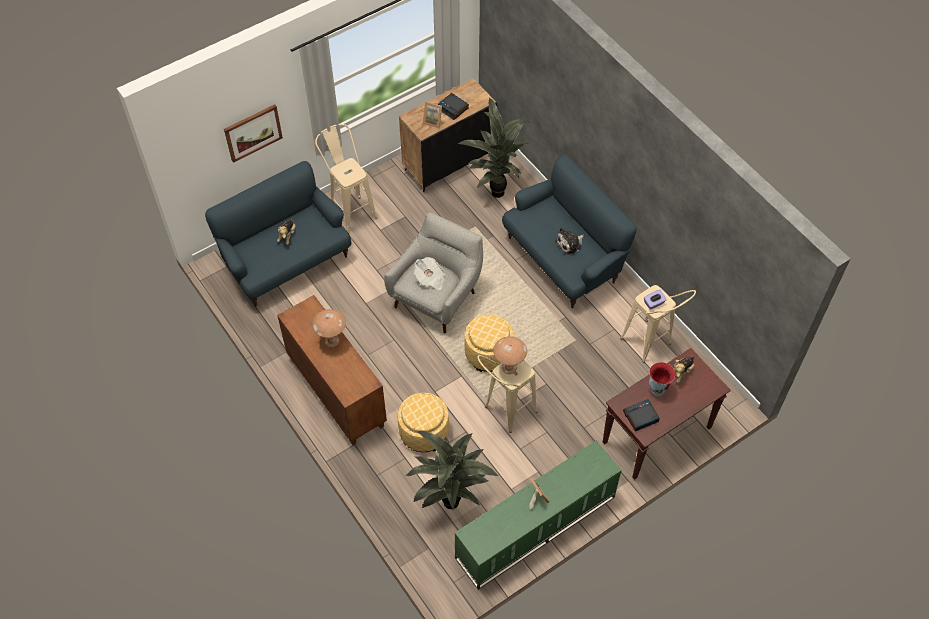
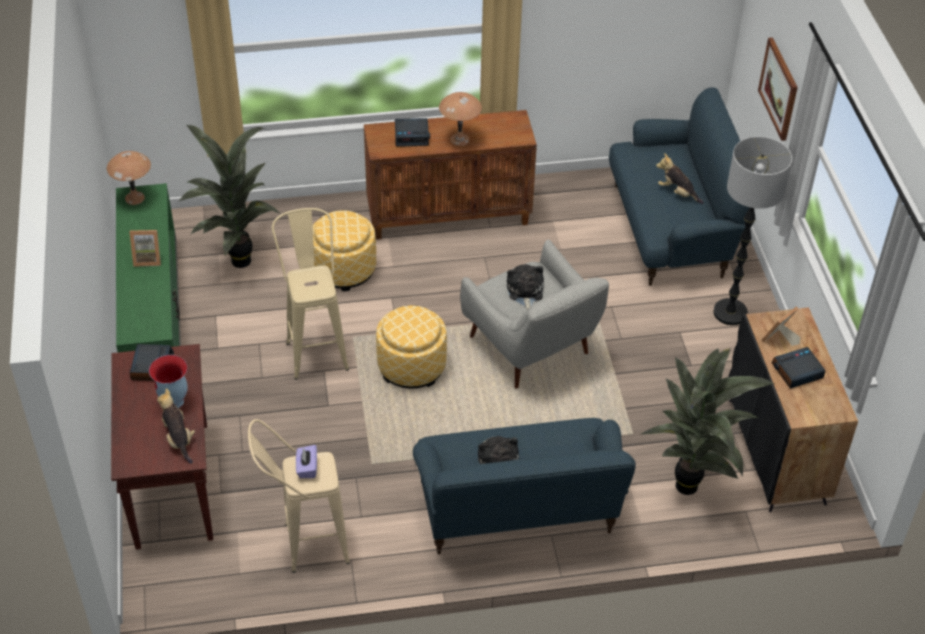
camera: 115 degrees right, 10 degrees down
beige stool [315,124,377,233] -> floor lamp [713,137,792,325]
newspaper [414,257,446,290] -> plush toy [507,264,544,310]
brown table lamp [493,336,527,374] -> brown table lamp moved to [107,151,151,205]
none -> alarm clock [395,118,430,147]

